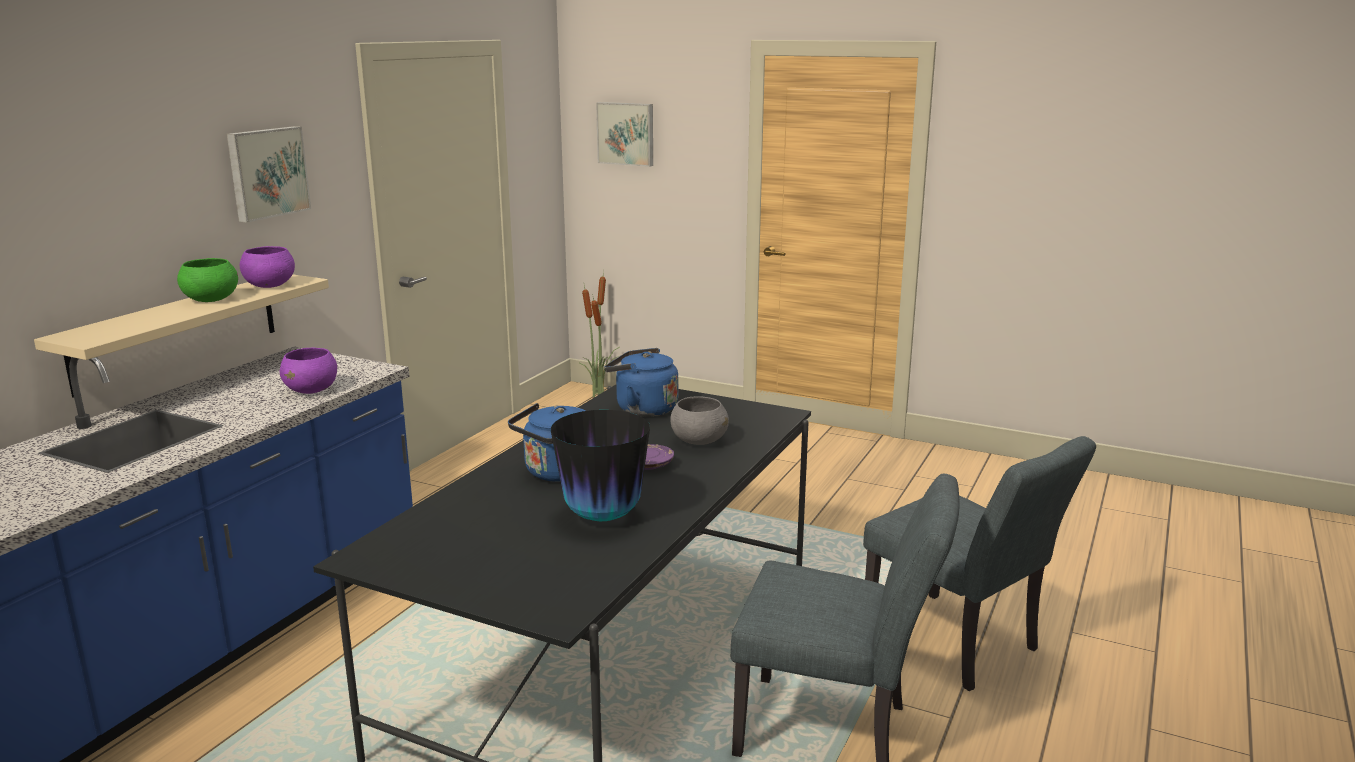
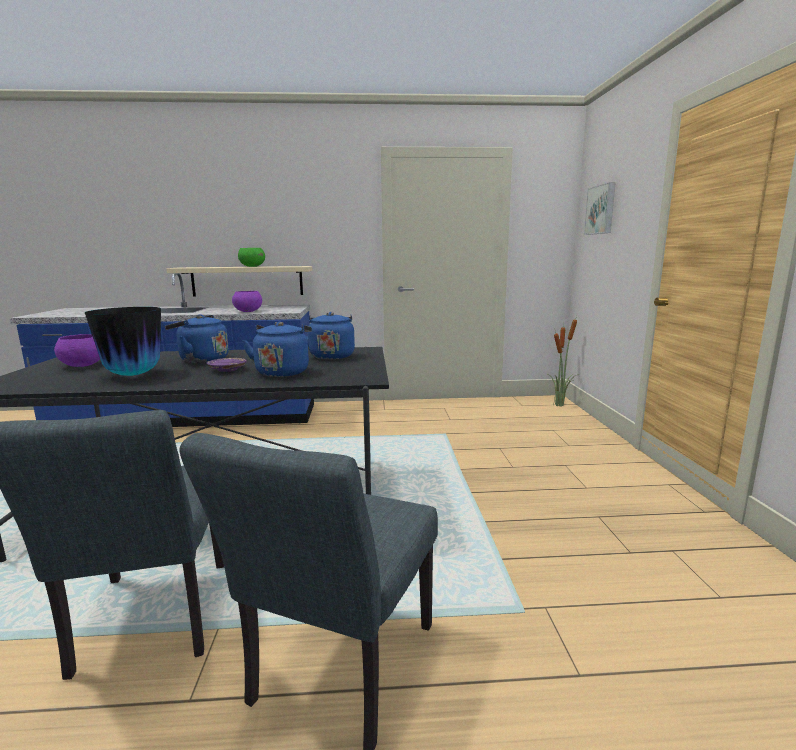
camera: 60 degrees right, 5 degrees down
picture [227,126,311,222] -> none
purple bowl [240,246,295,288] -> purple bowl moved to [54,334,100,367]
grey bowl [670,396,729,445] -> blue kettle [242,321,312,377]

